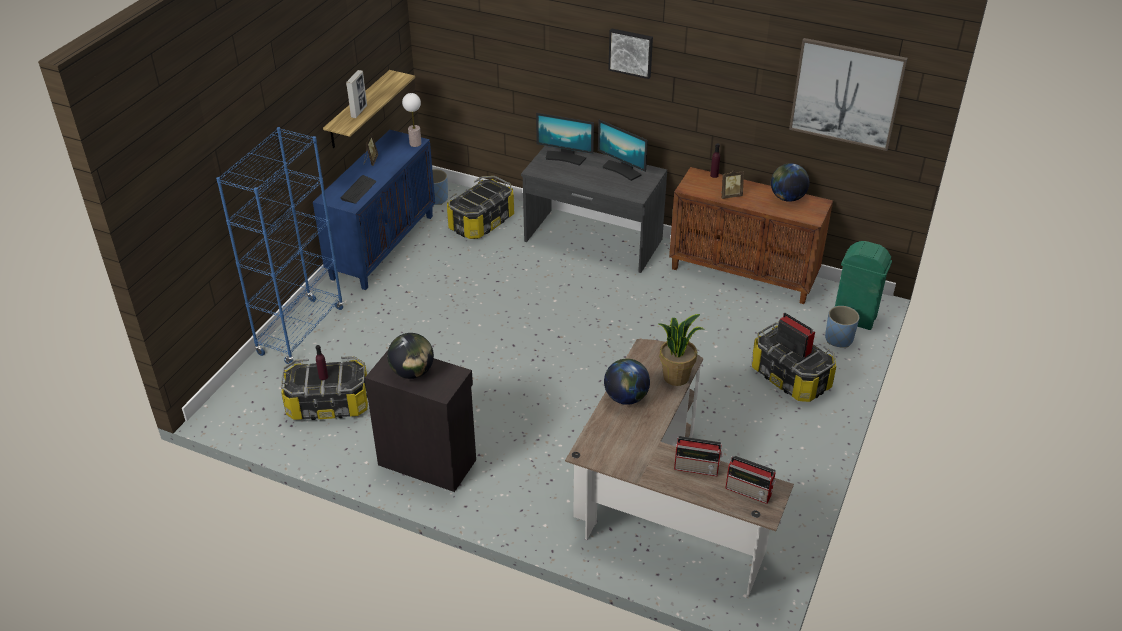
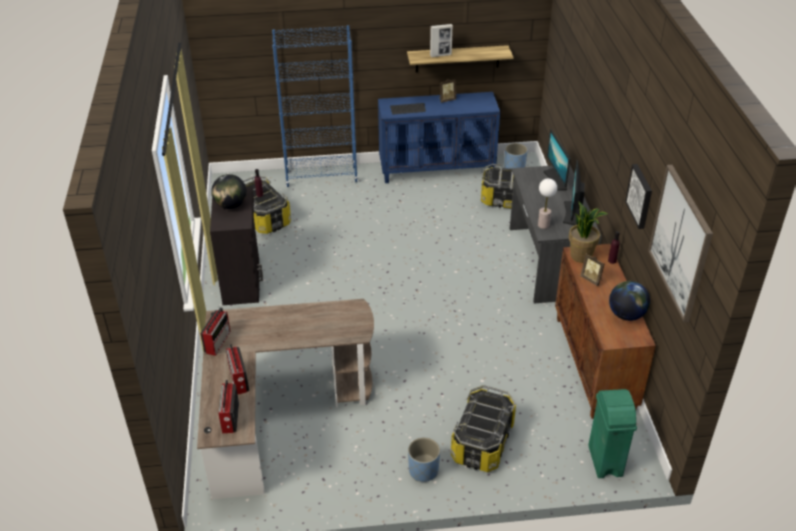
camera: 60 degrees right, 0 degrees up
table lamp [402,93,421,147] -> table lamp moved to [538,178,557,229]
globe [604,358,650,405] -> none
picture [608,29,653,79] -> picture moved to [625,164,652,229]
potted plant [657,314,705,386] -> potted plant moved to [569,202,607,263]
radio [776,312,815,358] -> radio moved to [200,307,231,356]
blue planter [825,306,859,348] -> blue planter moved to [408,437,440,482]

